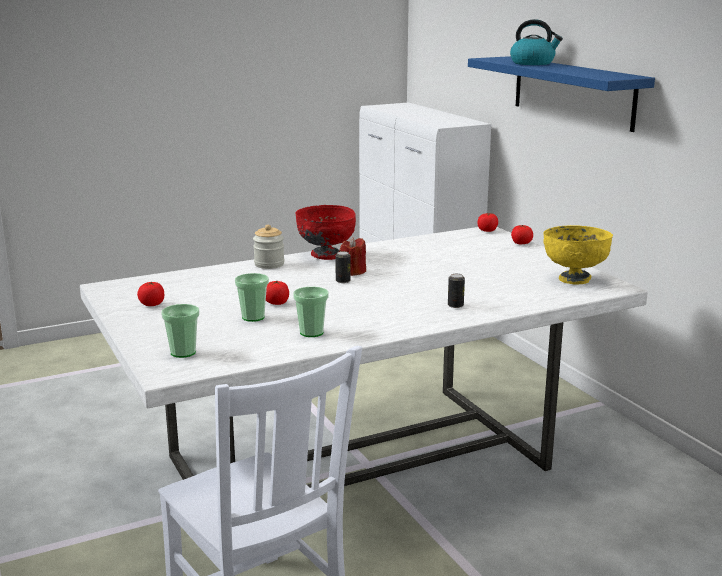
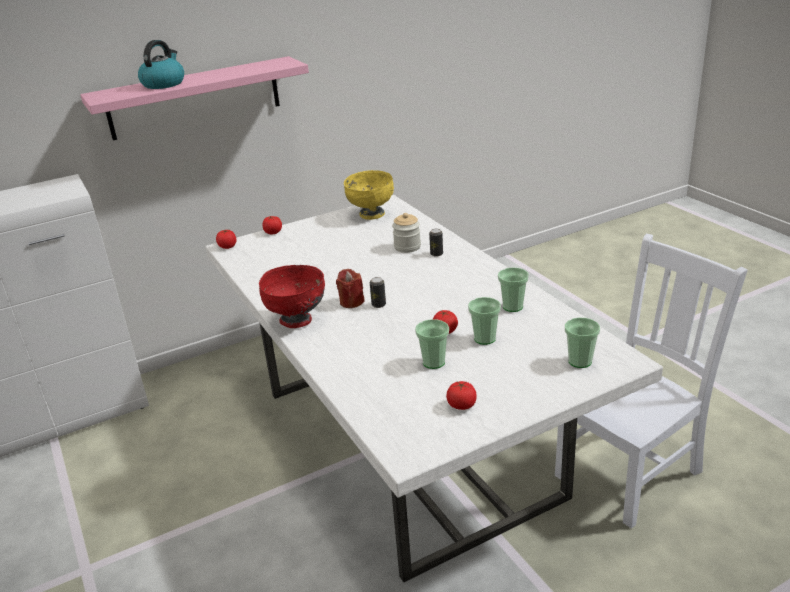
camera: 90 degrees left, 10 degrees up
jar [253,225,285,269] -> jar moved to [392,213,421,253]
blue shelf [468,56,655,132] -> pink shelf [80,56,309,140]
none -> cup [415,319,449,369]

